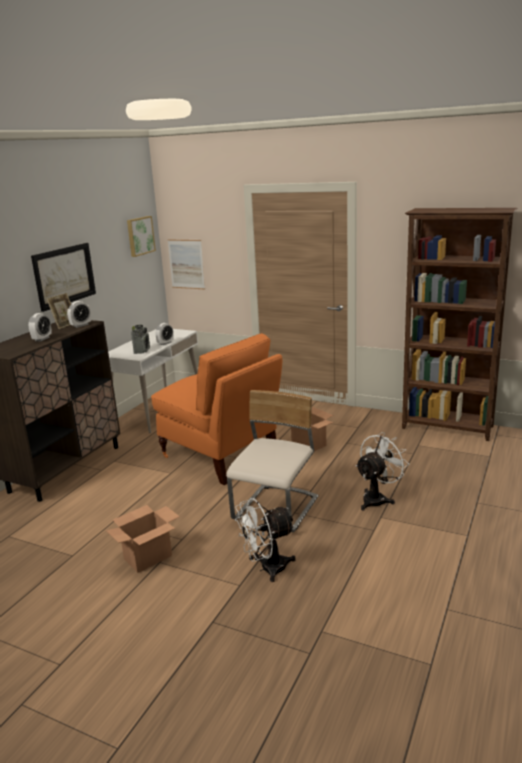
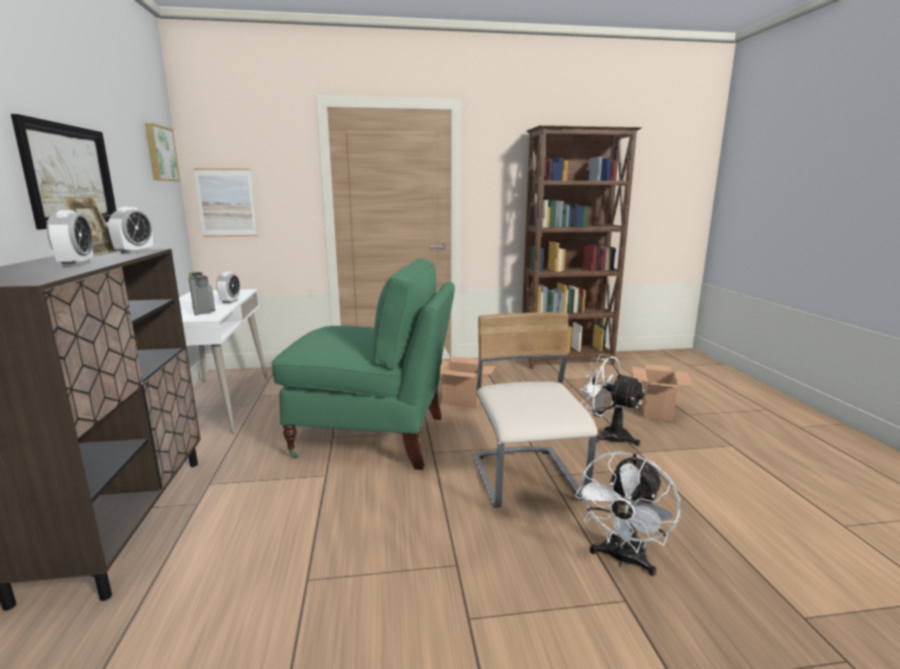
camera: 35 degrees left, 5 degrees down
cardboard box [106,505,180,573] -> cardboard box moved to [632,364,693,421]
orange chair [151,333,282,485] -> green chair [271,258,455,470]
white fan [355,432,409,510] -> white fan turned 60 degrees counterclockwise [580,354,645,446]

